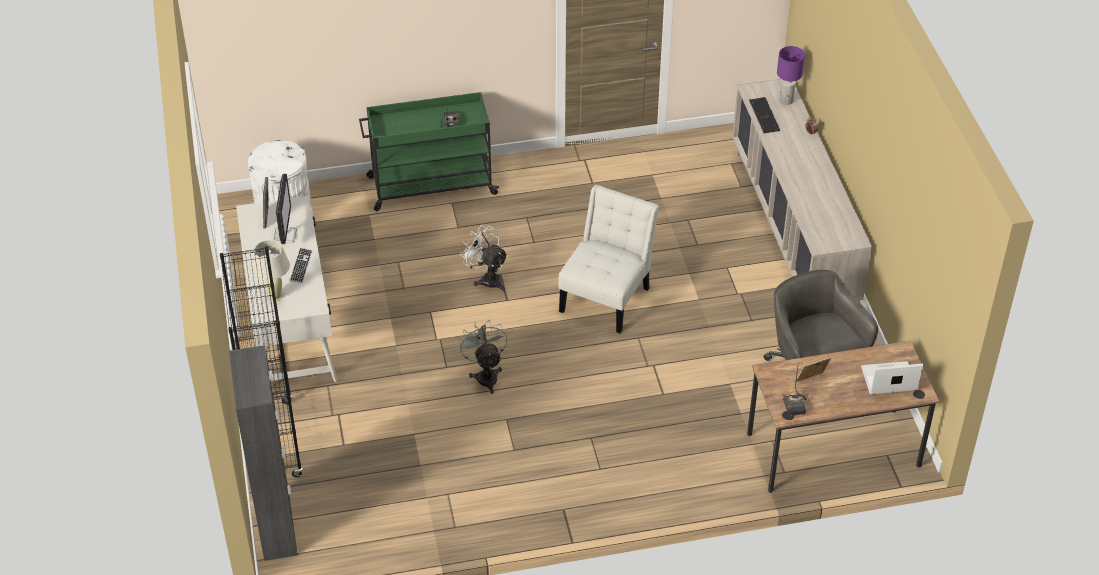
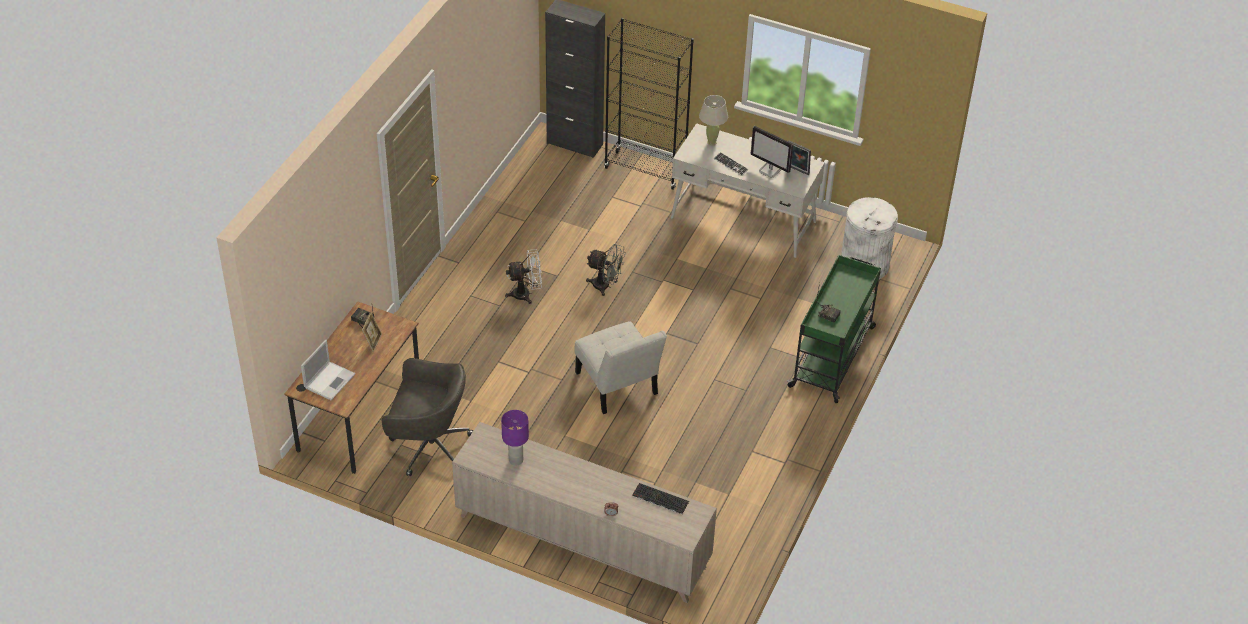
camera: 125 degrees right, 0 degrees up
white fan [461,225,508,291] -> white fan moved to [505,249,542,304]
purple table lamp [777,46,805,105] -> purple table lamp moved to [501,410,529,466]

